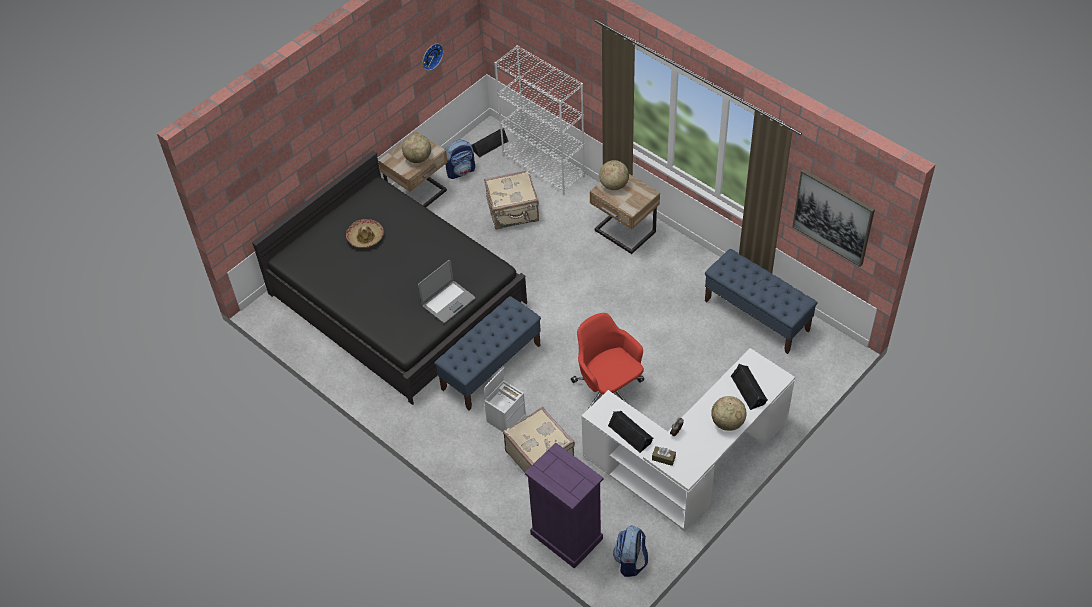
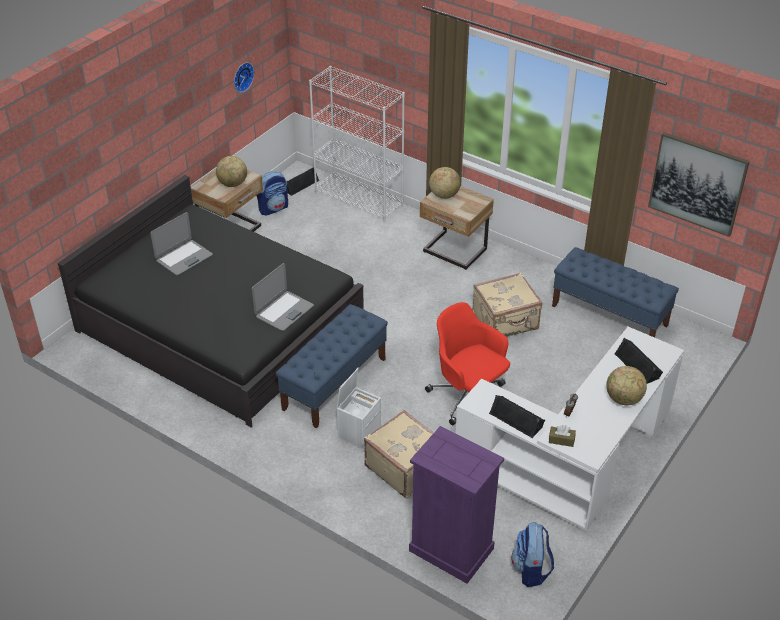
camera: 10 degrees left, 10 degrees down
hat [346,219,384,248] -> laptop [150,212,213,275]
beige suitcase [484,170,539,230] -> beige suitcase moved to [473,272,542,337]

